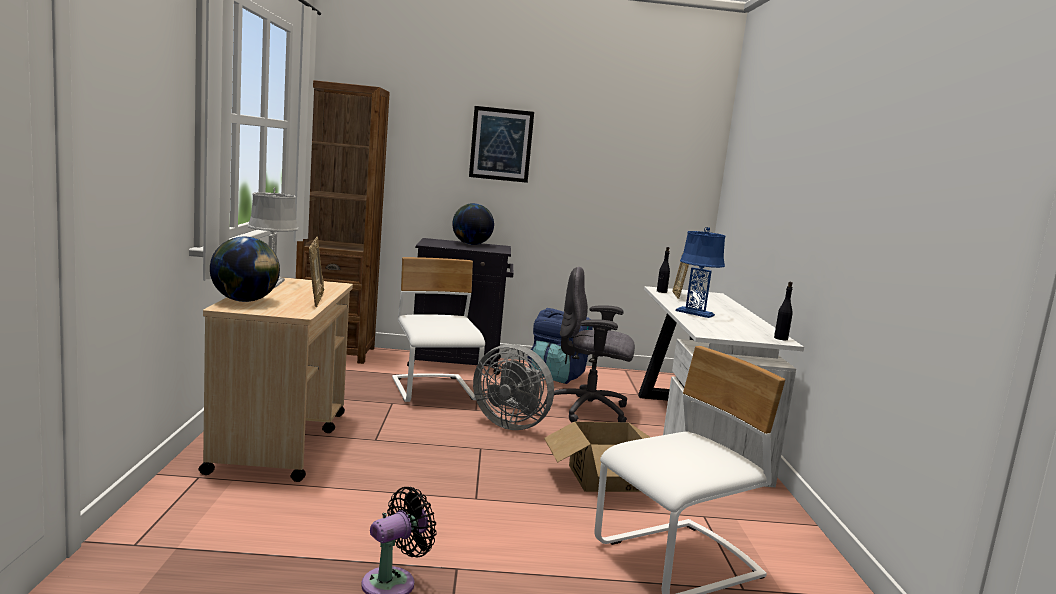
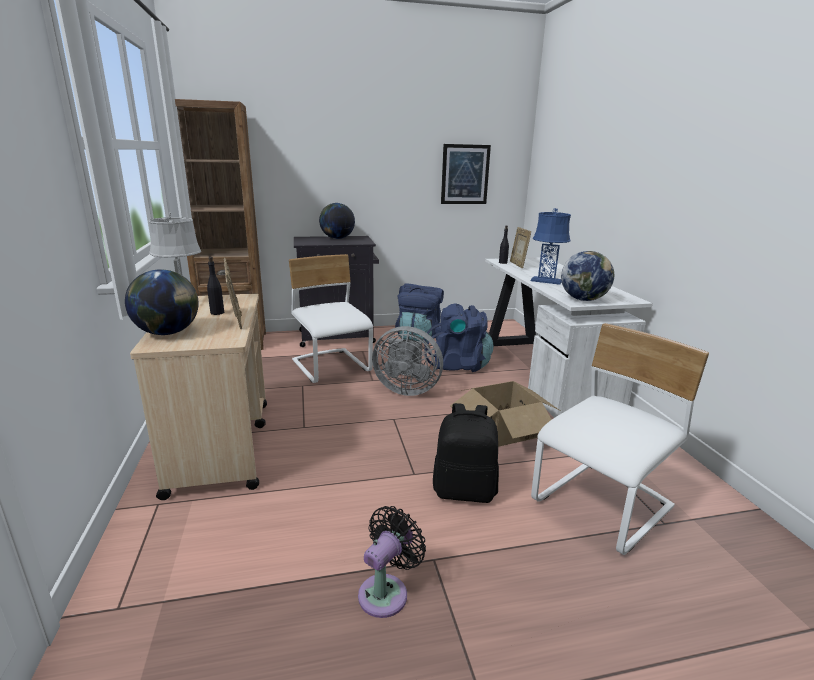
camera: 10 degrees left, 10 degrees up
picture [469,106,534,183] -> picture moved to [441,144,491,204]
grey office chair [545,267,635,423] -> blue backpack [424,303,494,372]
black bottle [774,282,793,340] -> black bottle moved to [207,257,224,315]
none -> black backpack [433,403,499,503]
none -> globe [561,251,614,301]

